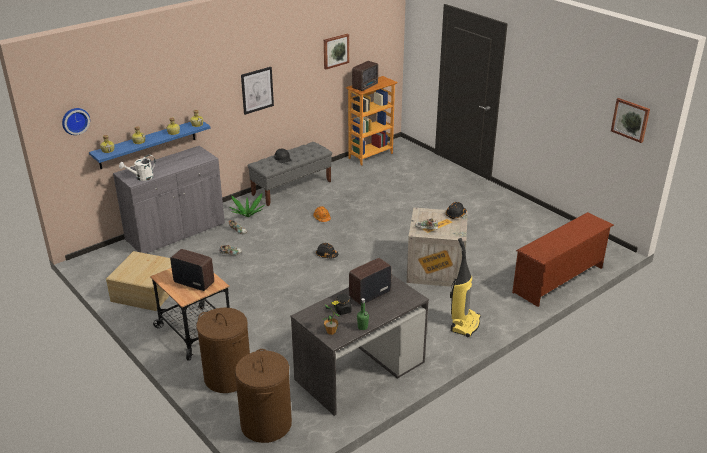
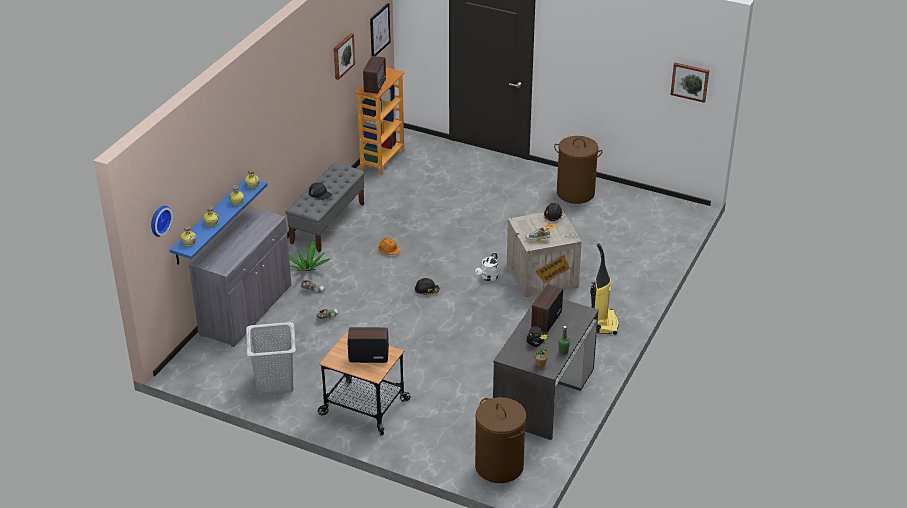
camera: 25 degrees left, 5 degrees up
beige storage box [106,251,171,311] -> grey laundry basket [246,322,296,395]
white watering can [119,155,155,181] -> white watering can moved to [475,252,498,281]
brown laundry basket [196,308,250,393] -> brown laundry basket moved to [554,136,603,204]
picture [241,67,274,115] -> picture moved to [370,3,391,56]
brown shoe rack [512,212,614,307] -> none

